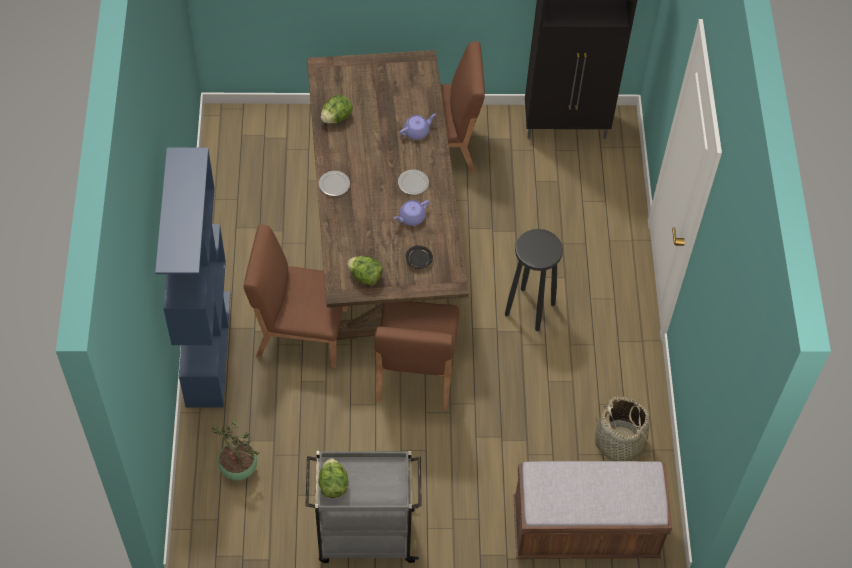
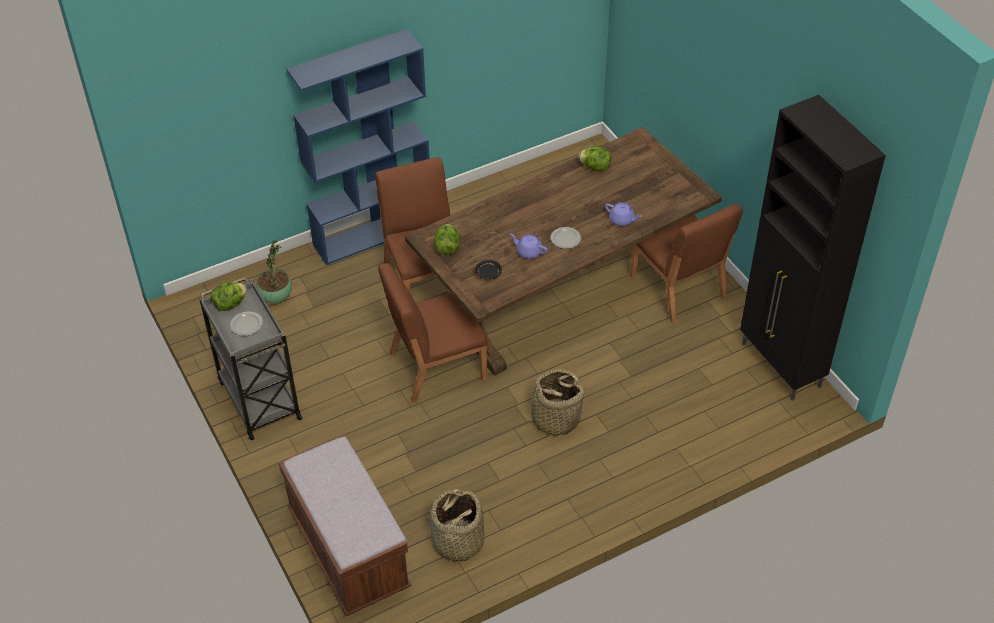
camera: 65 degrees right, 10 degrees down
plate [319,171,350,196] -> plate moved to [230,311,263,336]
black stool [505,229,563,331] -> basket [520,369,588,436]

